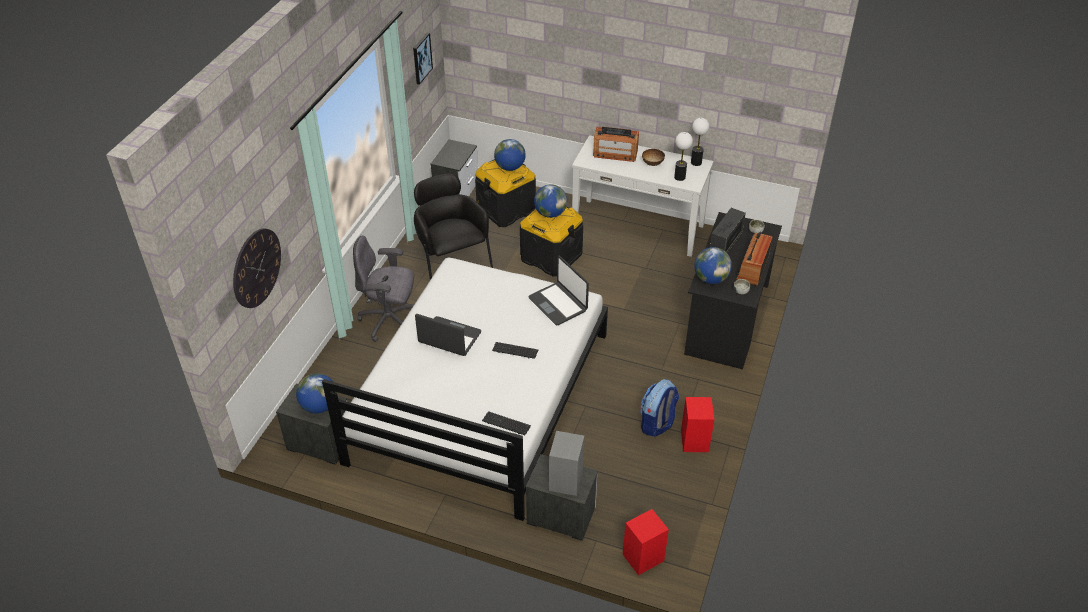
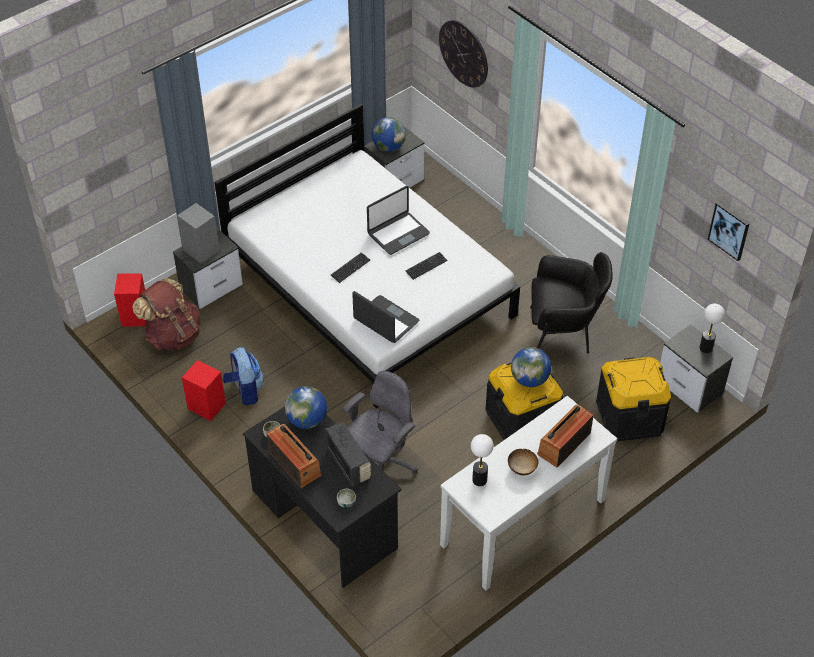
camera: 120 degrees right, 5 degrees up
grey office chair [353,235,414,342] -> grey office chair moved to [342,371,418,474]
keyboard [482,411,531,435] -> keyboard moved to [406,252,448,280]
globe [494,139,526,171] -> none
laptop [528,256,589,325] -> laptop turned 45 degrees clockwise [352,291,419,343]
table lamp [691,118,709,166] -> table lamp moved to [699,303,725,353]
none -> brown backpack [132,278,200,350]

